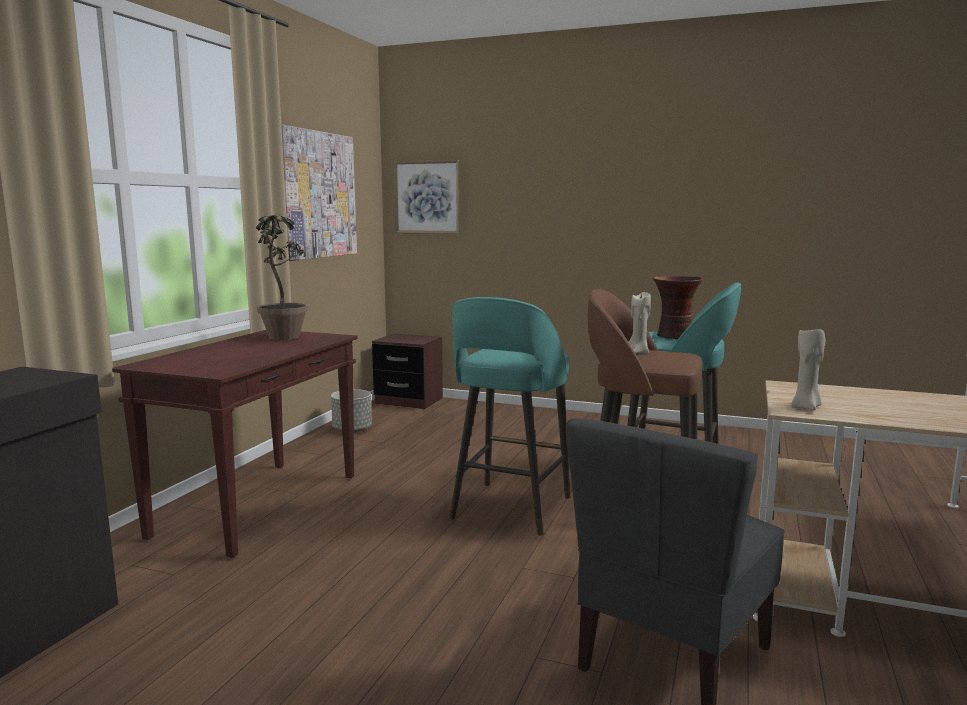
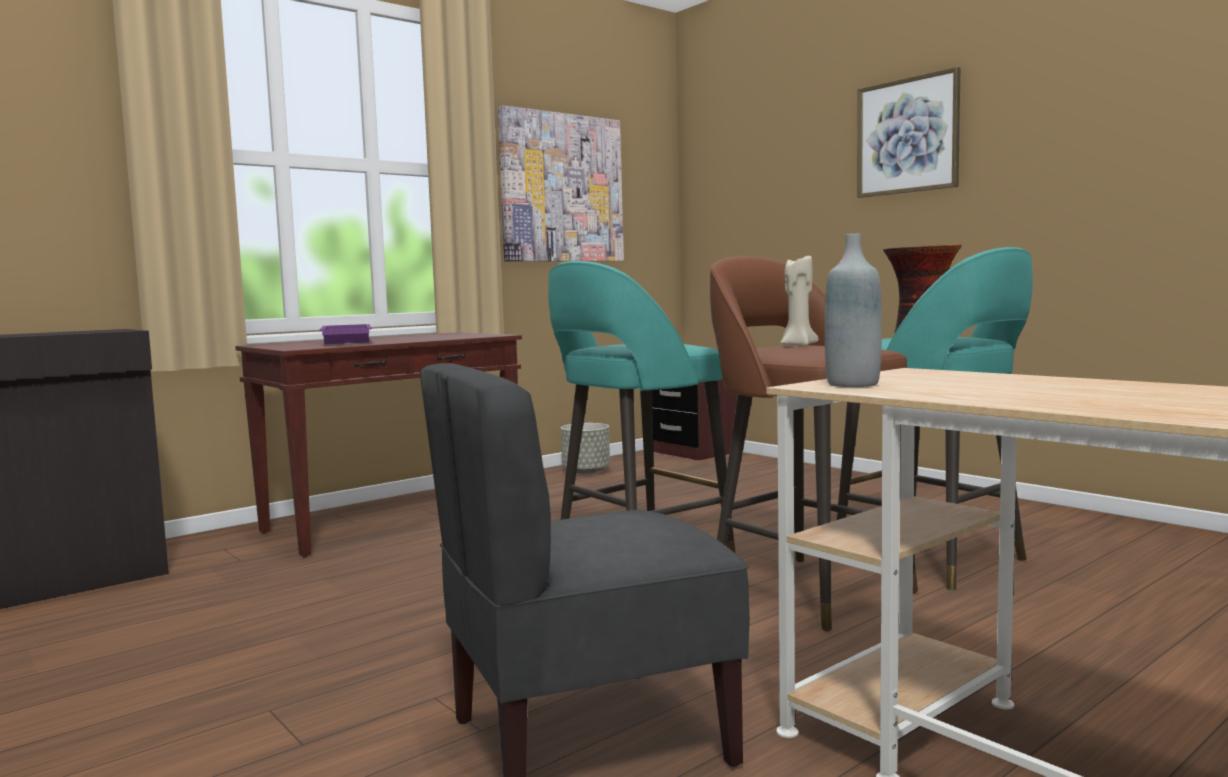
camera: 30 degrees right, 5 degrees down
potted plant [256,215,308,340] -> none
picture [394,160,460,234] -> picture moved to [857,67,961,198]
beige candle [791,328,825,410] -> grey bottle [825,234,882,387]
none -> purple tray [319,324,372,344]

